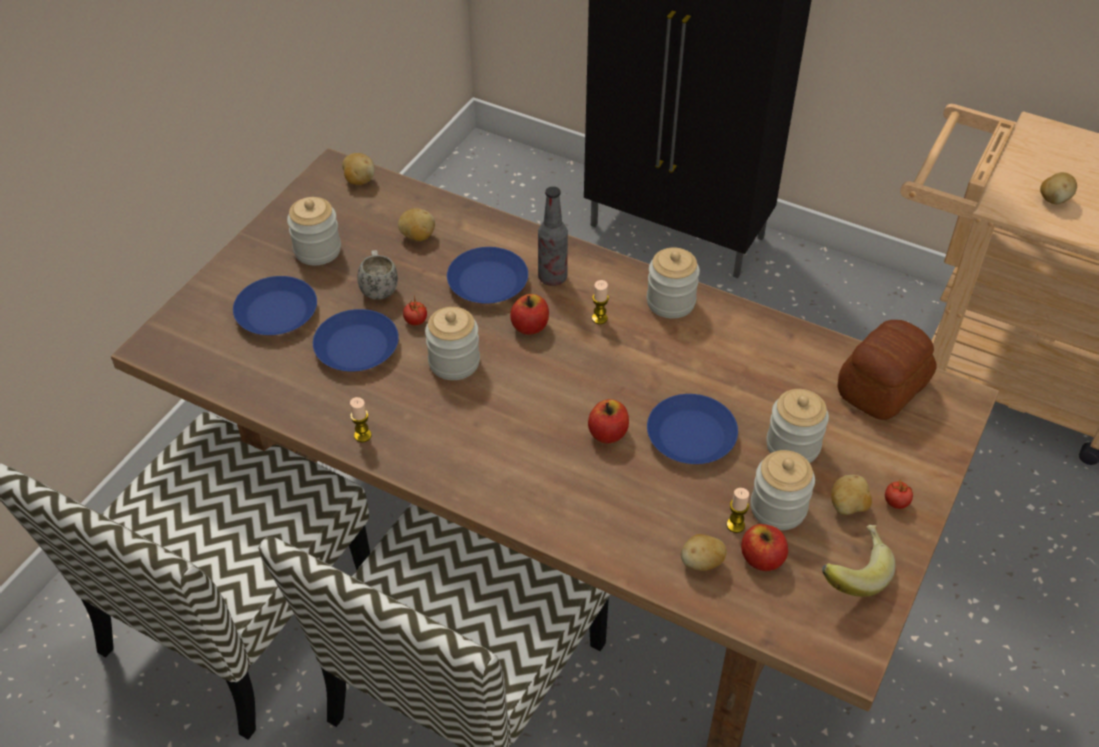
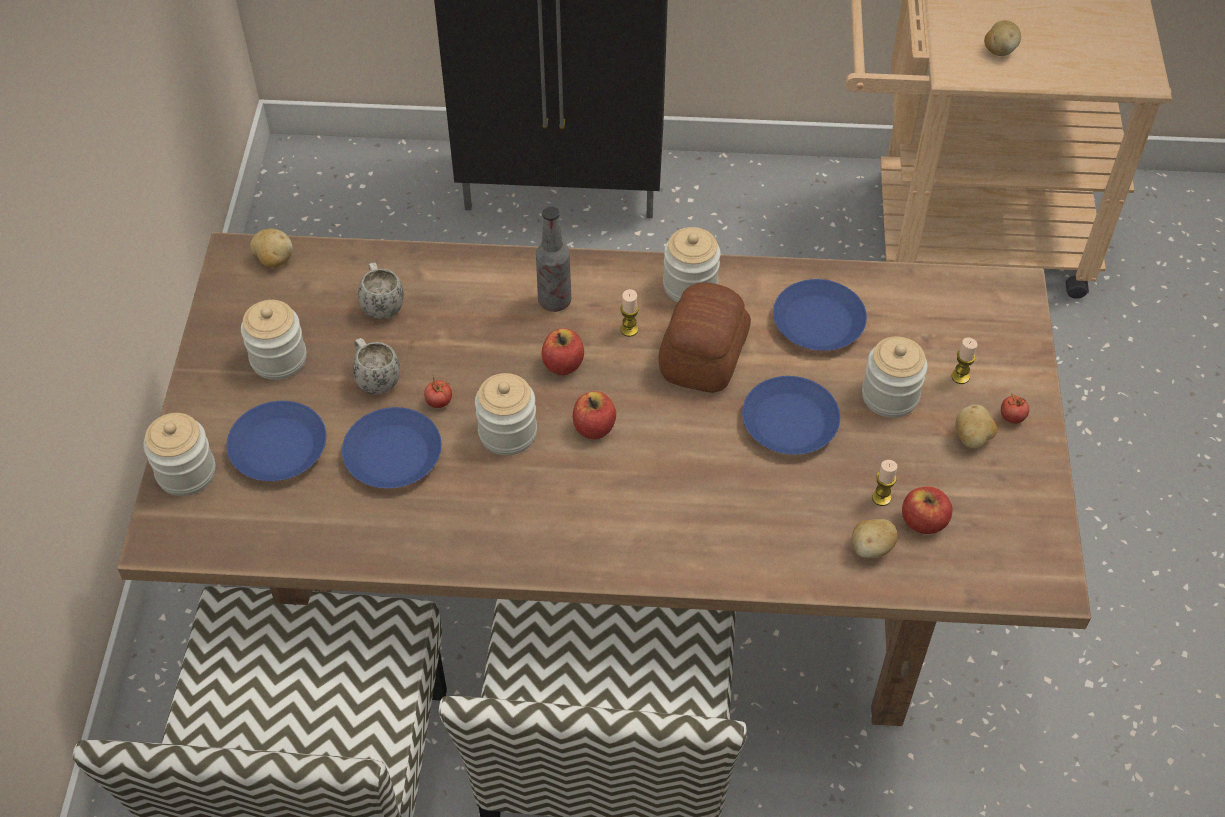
camera: 25 degrees left, 5 degrees up
candle [350,397,372,442] -> candle moved to [951,337,977,384]
potato [398,208,435,241] -> white mug [358,262,404,319]
blue plate [447,247,528,304] -> blue plate moved to [773,279,867,351]
apple [588,399,629,444] -> apple moved to [572,391,616,439]
jar [751,450,815,530] -> jar moved to [143,413,215,496]
banana [822,525,895,597] -> none
bread [837,320,937,420] -> bread moved to [659,282,751,393]

